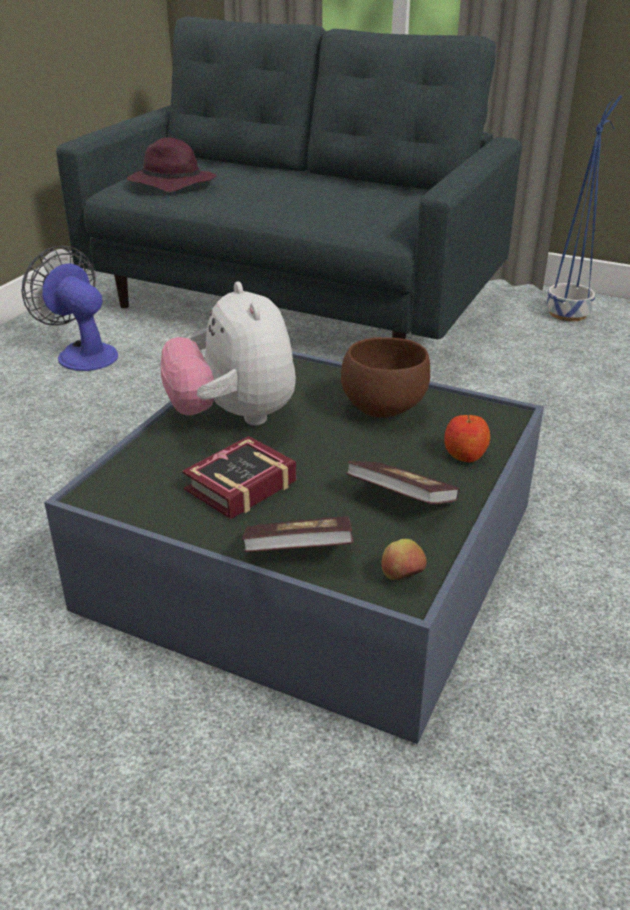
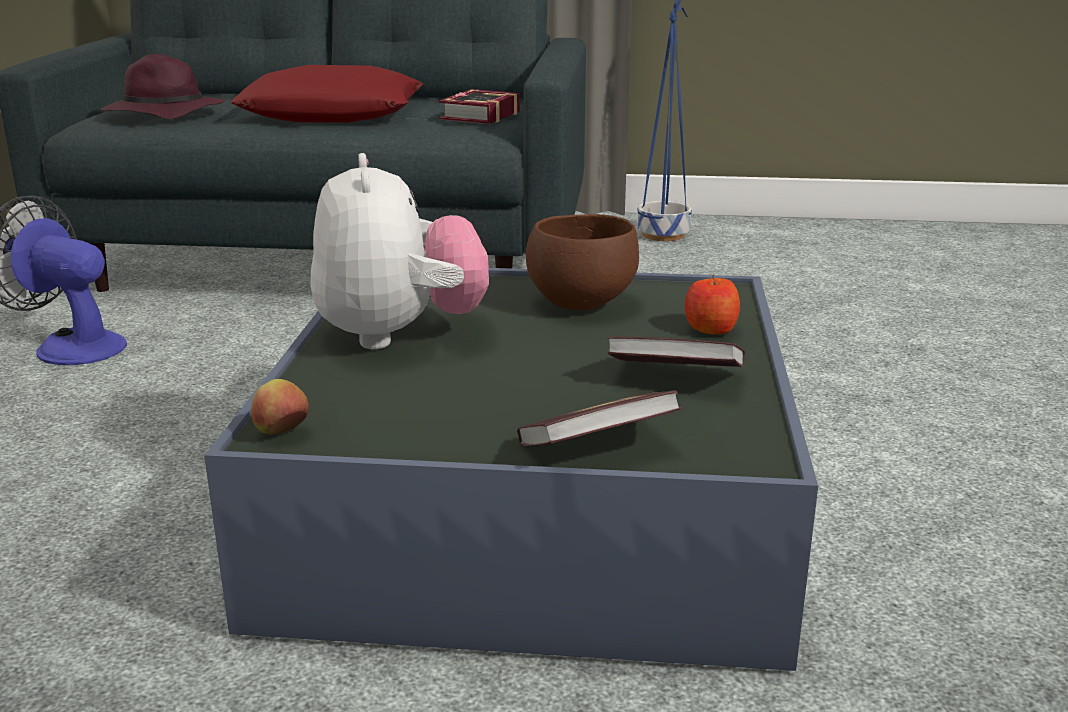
camera: 20 degrees left, 10 degrees down
plush toy [161,281,296,425] -> plush toy turned 150 degrees counterclockwise [311,153,489,349]
book [182,436,296,519] -> book moved to [439,89,520,124]
apple [381,539,426,580] -> apple moved to [251,379,309,435]
none -> red pillow [230,65,423,123]

